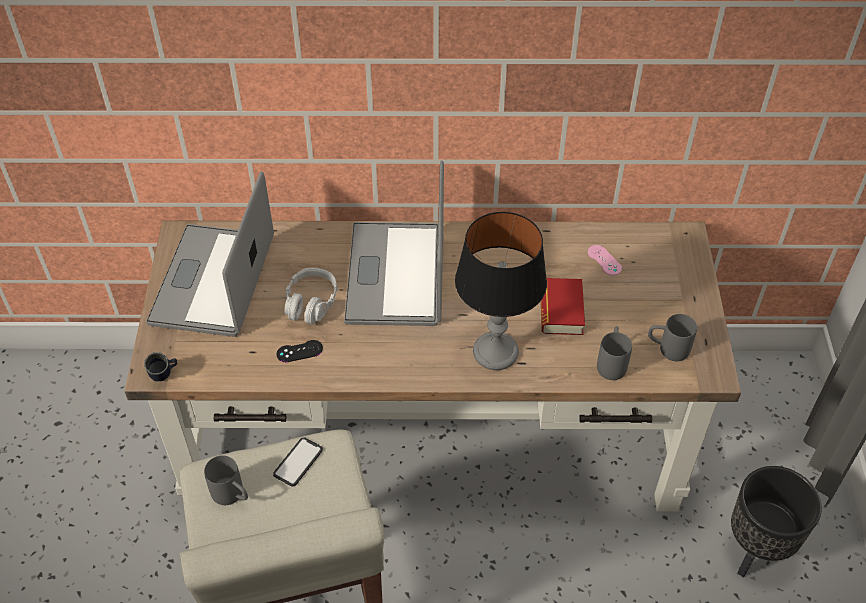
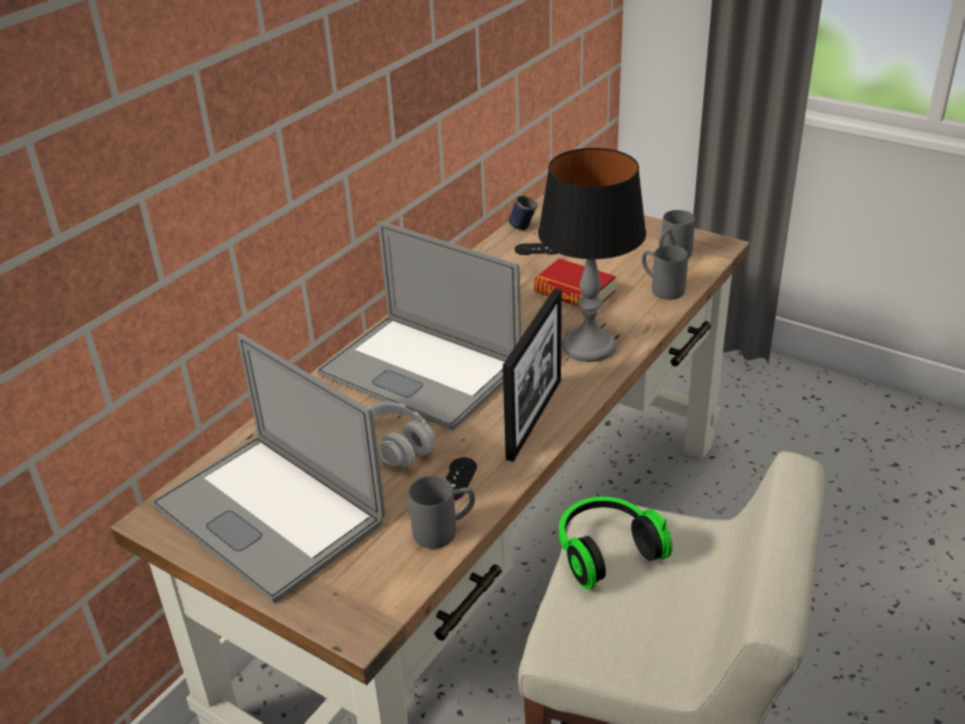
camera: 55 degrees left, 15 degrees down
blue mug [144,352,177,381] -> blue mug moved to [509,196,538,230]
grey mug [204,455,248,505] -> grey mug moved to [408,476,475,549]
phone [273,437,323,487] -> headphones [559,497,672,590]
pink game controller [588,245,622,276] -> black game controller [515,243,558,255]
black planter [731,466,822,577] -> none
none -> picture frame [503,289,562,462]

